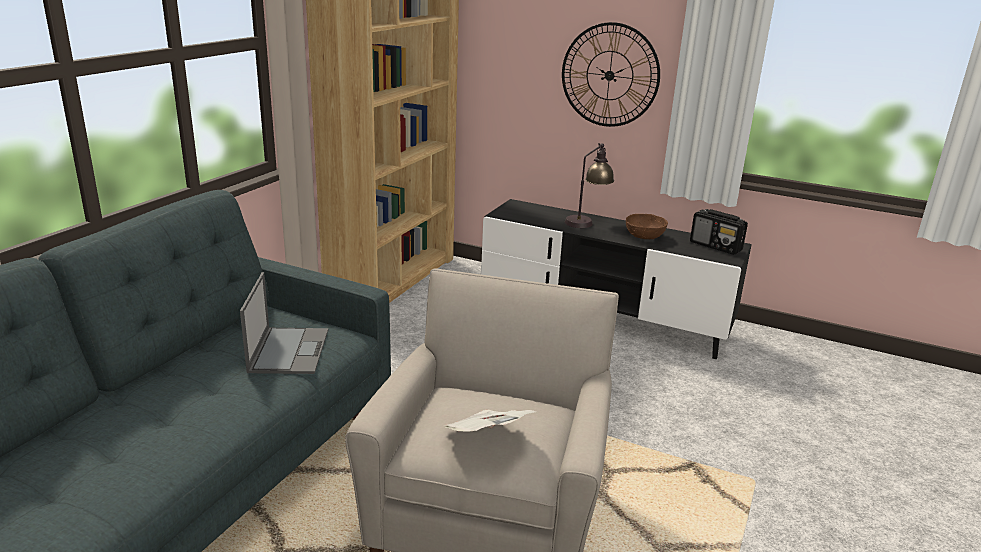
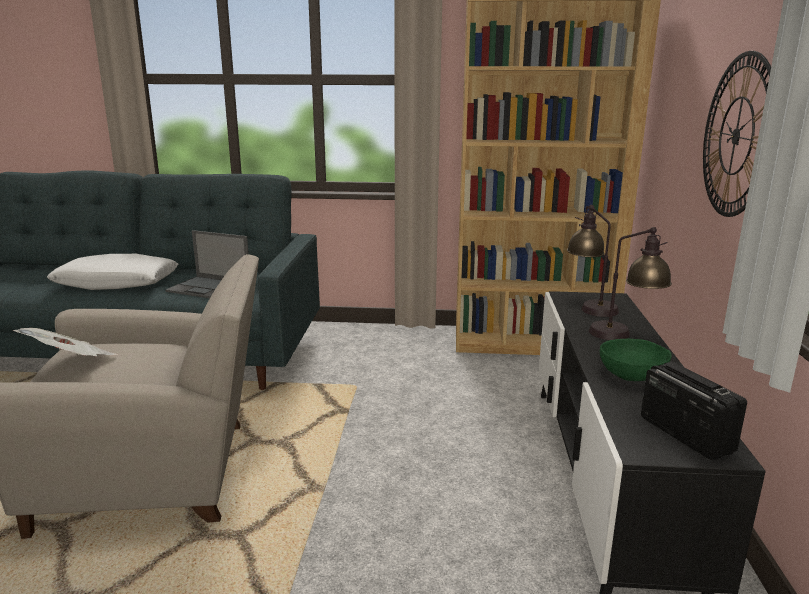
camera: 70 degrees right, 5 degrees down
laptop [240,272,328,374] -> laptop turned 45 degrees clockwise [165,230,249,298]
brown bowl [626,214,668,239] -> green bowl [600,339,672,381]
radio [690,209,748,255] -> radio turned 135 degrees clockwise [641,362,747,460]
none -> white pillow [47,254,178,290]
none -> table lamp [567,205,619,317]

